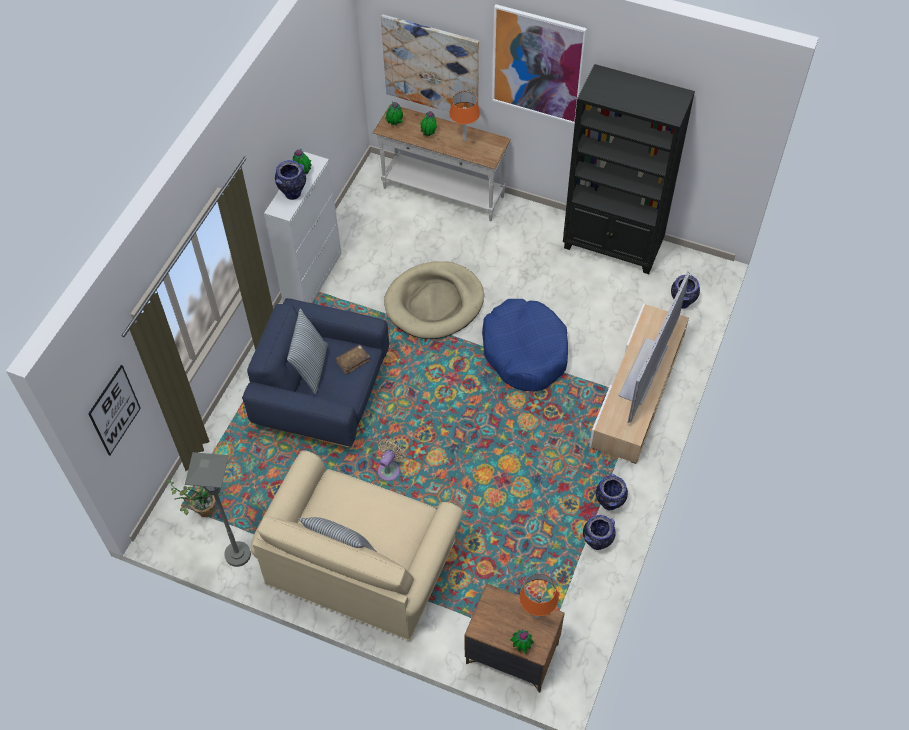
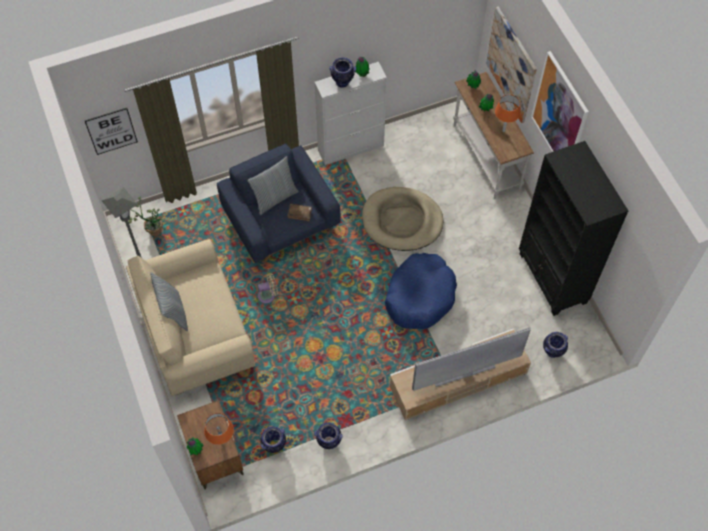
camera: 45 degrees right, 5 degrees up
vase [596,474,628,510] -> vase moved to [260,426,286,453]

